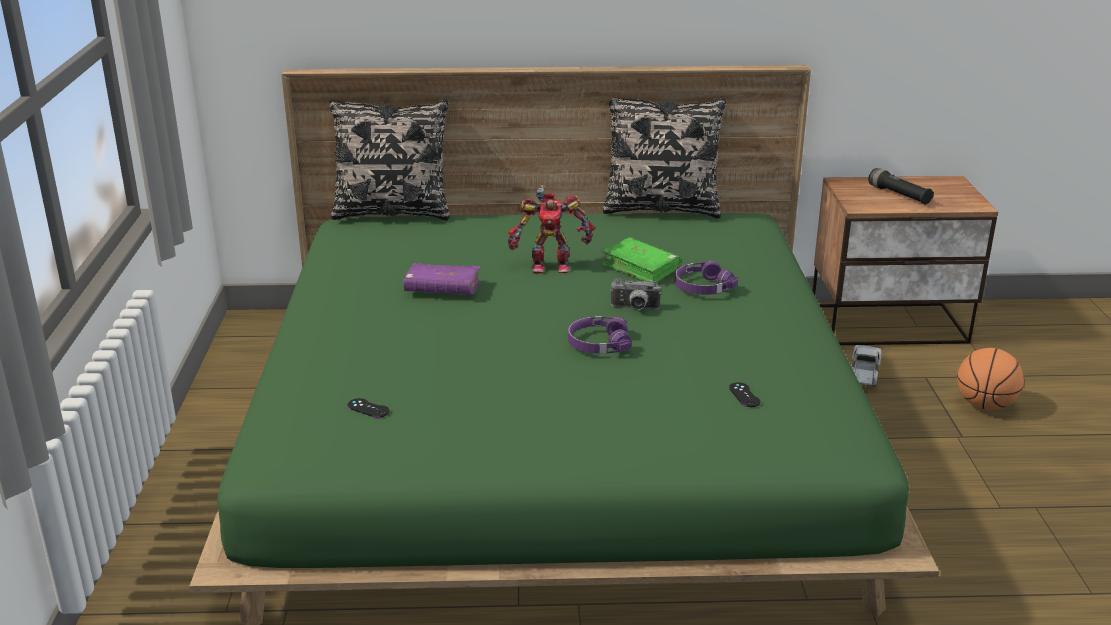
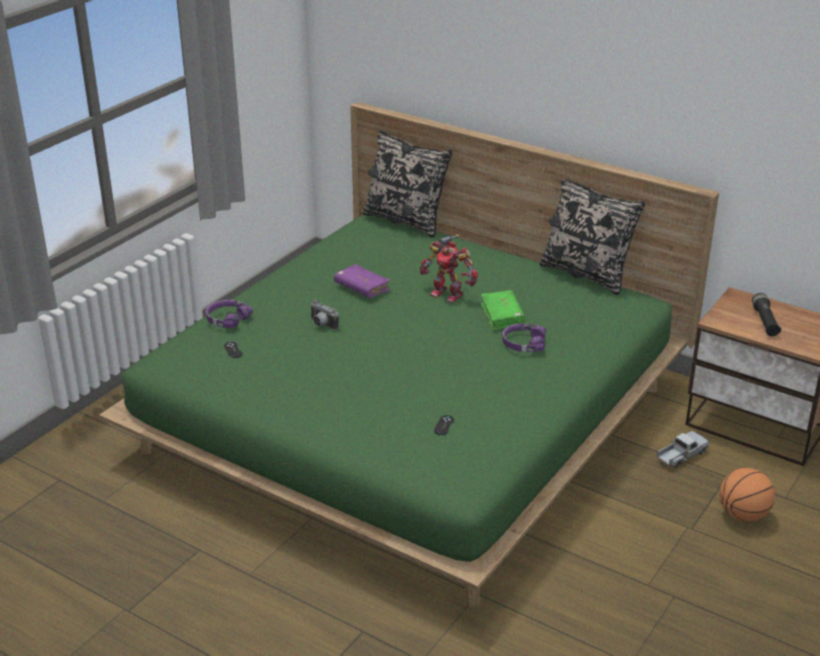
camera: 35 degrees right, 5 degrees up
purple headphones [568,316,632,354] -> purple headphones moved to [206,300,253,328]
camera [610,278,661,310] -> camera moved to [311,300,339,330]

